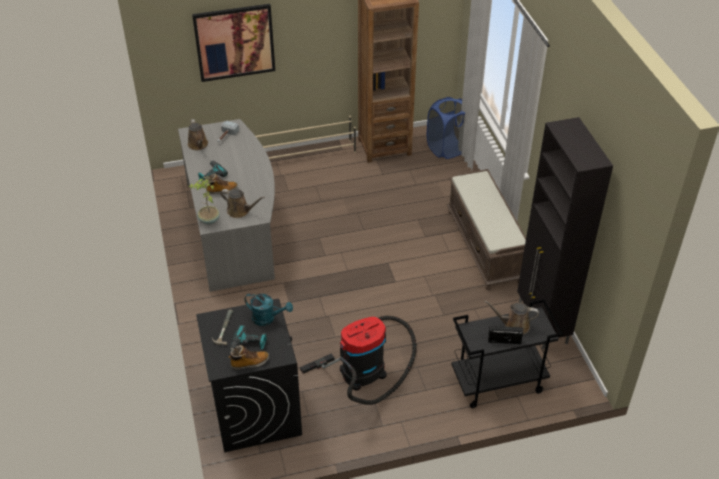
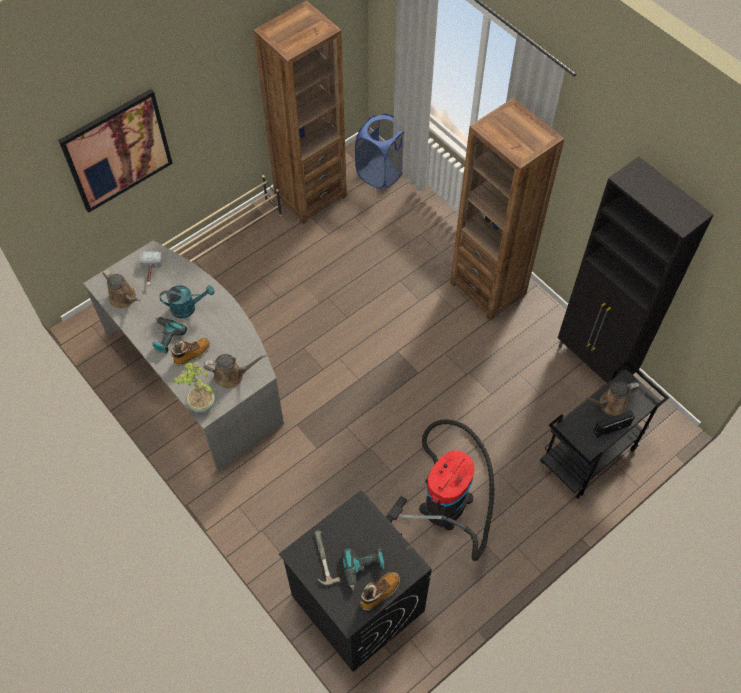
camera: 25 degrees left, 15 degrees up
turquoise watering can [244,293,293,326] -> turquoise watering can moved to [160,285,215,318]
brown bench [447,169,526,290] -> brown bookcase [450,98,564,321]

